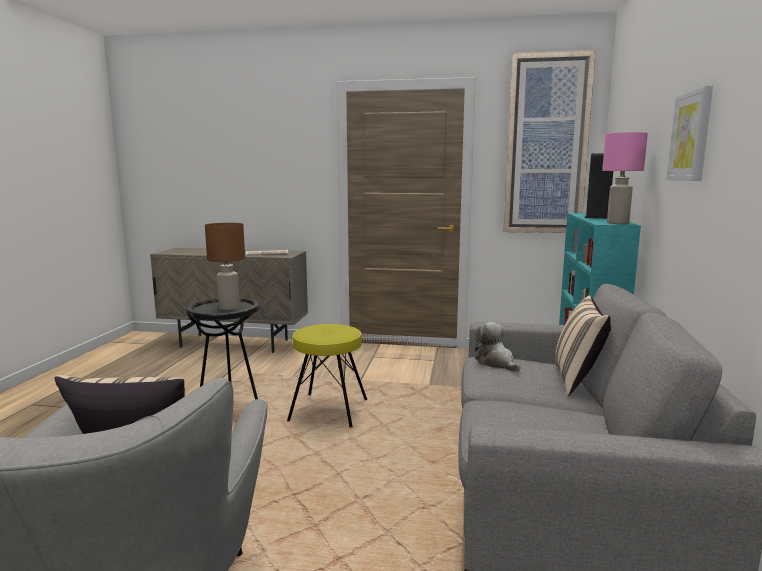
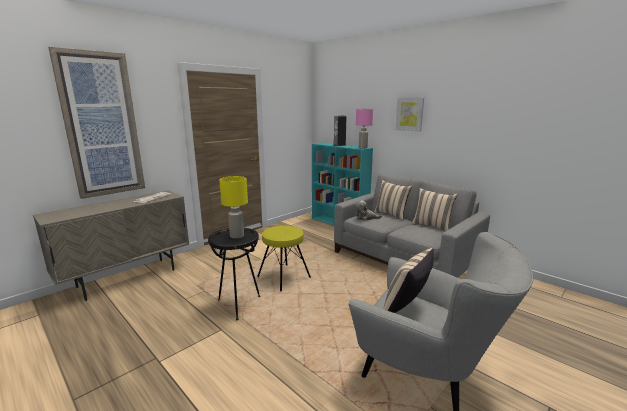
camera: 55 degrees left, 5 degrees up
brown table lamp [205,223,245,310] -> yellow table lamp [219,176,248,239]
picture [503,50,596,233] -> picture moved to [48,47,145,199]
none -> beige pillow [411,188,458,231]

